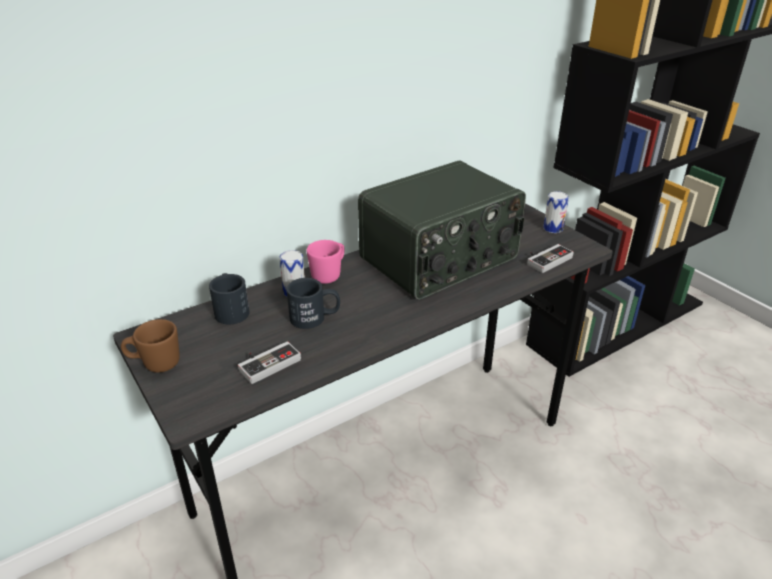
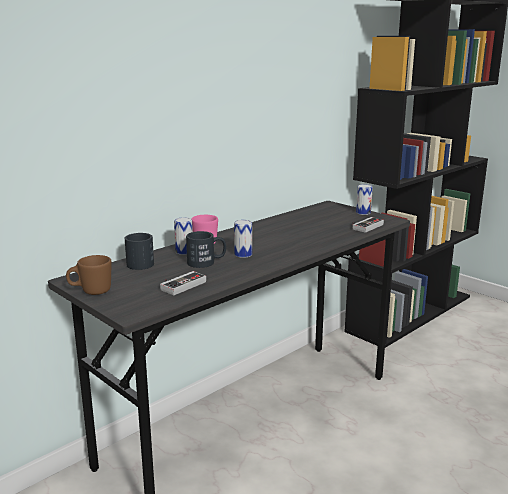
camera: 10 degrees left, 15 degrees down
radio [358,160,526,300] -> none
none -> can [234,220,252,258]

